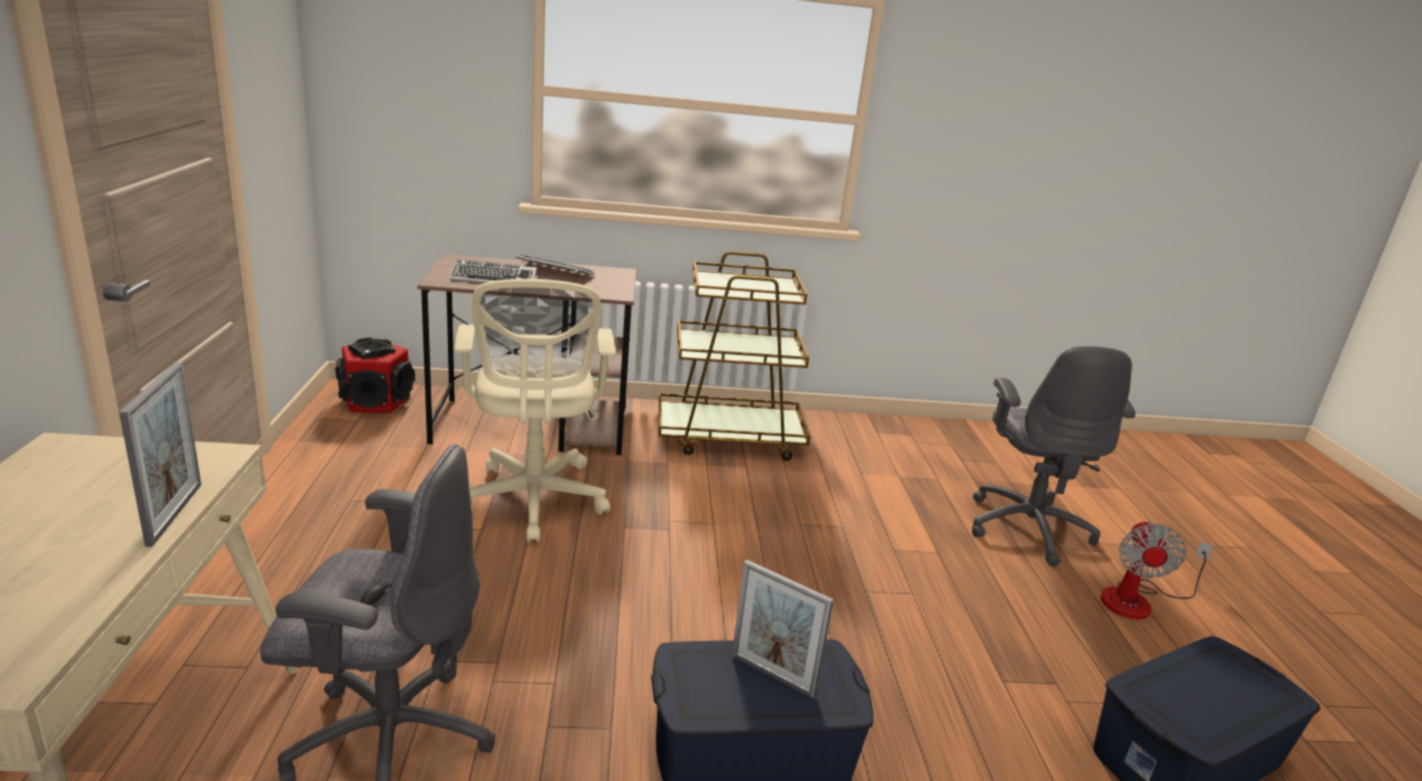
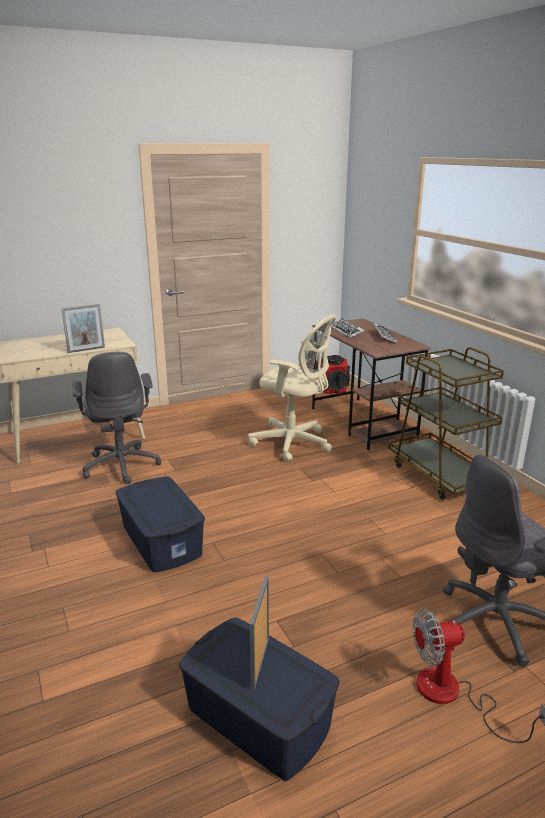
camera: 70 degrees right, 0 degrees up
beige office chair [455,279,615,542] -> beige office chair turned 120 degrees counterclockwise [248,315,337,462]
picture frame [732,560,834,698] -> picture frame moved to [249,576,269,691]

